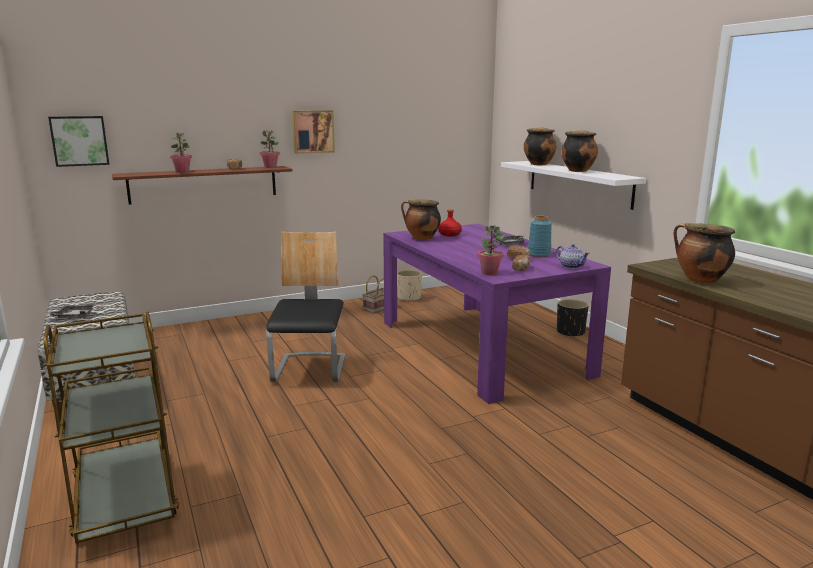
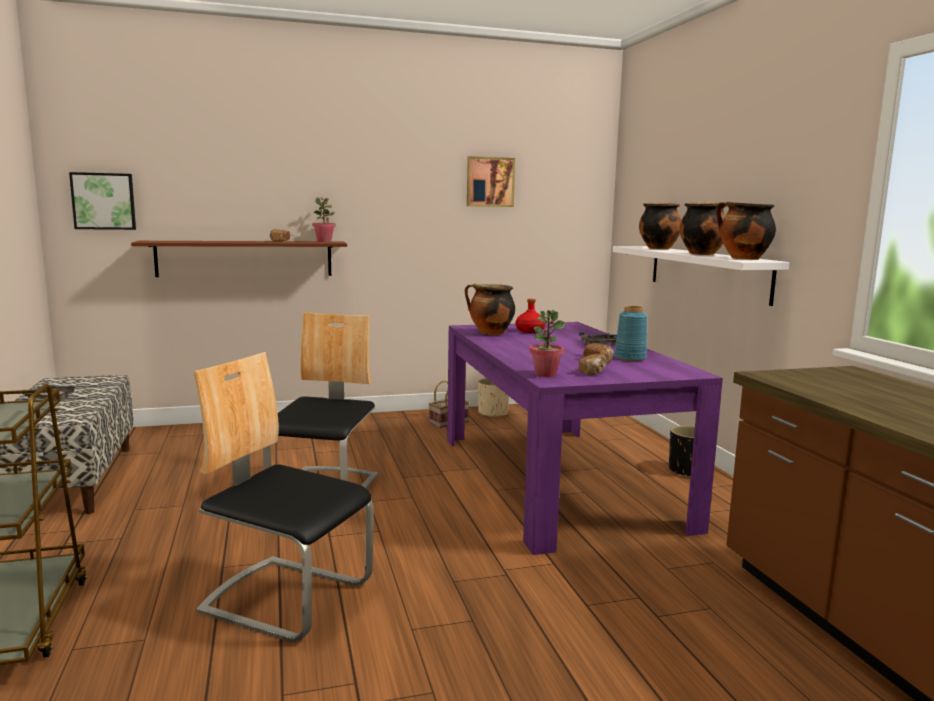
camera: 10 degrees right, 5 degrees down
potted plant [170,132,192,173] -> none
picture [292,110,335,154] -> picture moved to [467,156,515,207]
teapot [556,244,590,269] -> none
cooking pot [674,223,735,284] -> cooking pot moved to [716,201,776,260]
none -> chair [193,352,374,642]

